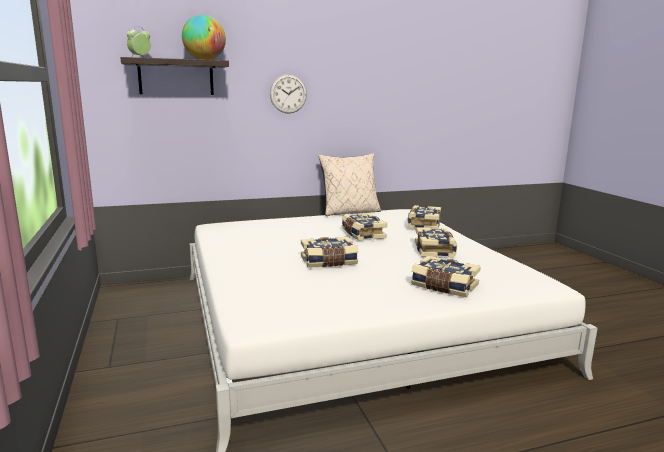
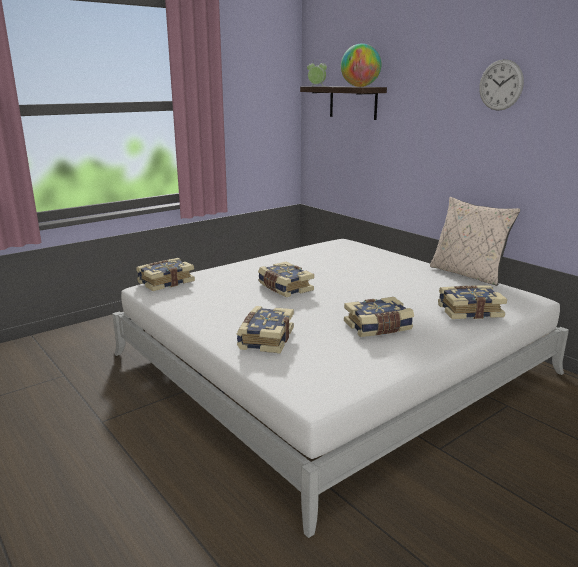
camera: 70 degrees right, 5 degrees up
wall clock [270,74,307,114] -> wall clock moved to [479,59,524,111]
book [342,213,387,241] -> book moved to [136,258,195,291]

